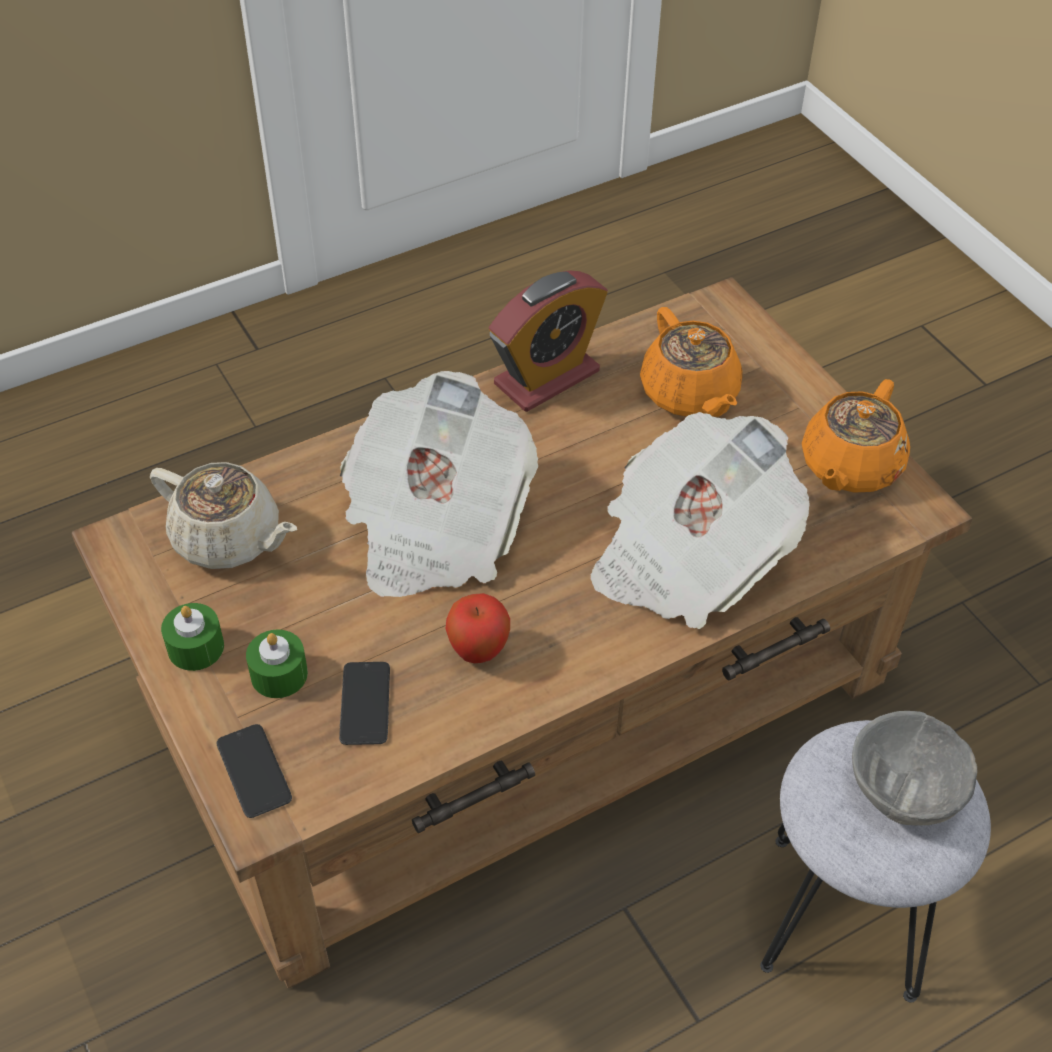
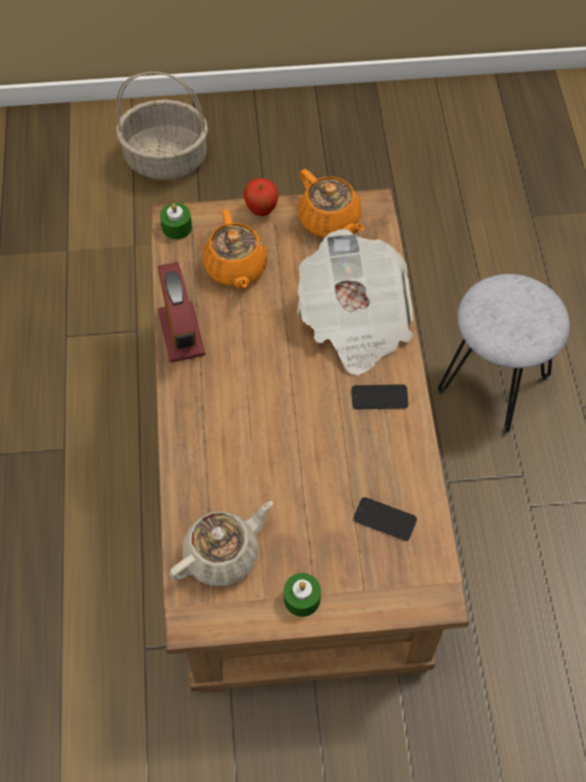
camera: 65 degrees left, 10 degrees up
phone [216,724,292,818] -> phone moved to [351,384,409,409]
green candle [246,629,308,698] -> green candle moved to [160,203,192,240]
newspaper [340,371,538,597] -> none
apple [446,593,510,663] -> apple moved to [244,178,278,216]
orange teapot [640,307,743,417] -> orange teapot turned 75 degrees clockwise [203,209,268,289]
grey bowl [852,711,977,826] -> none
none -> basket [116,72,208,180]

